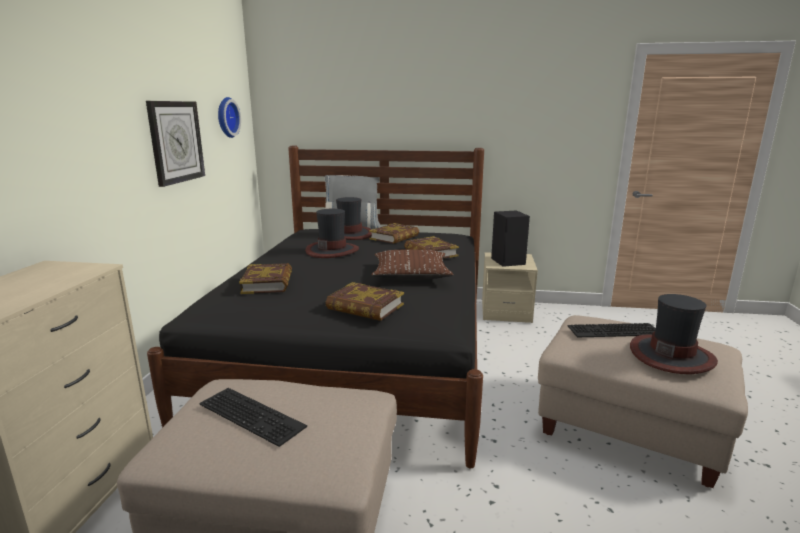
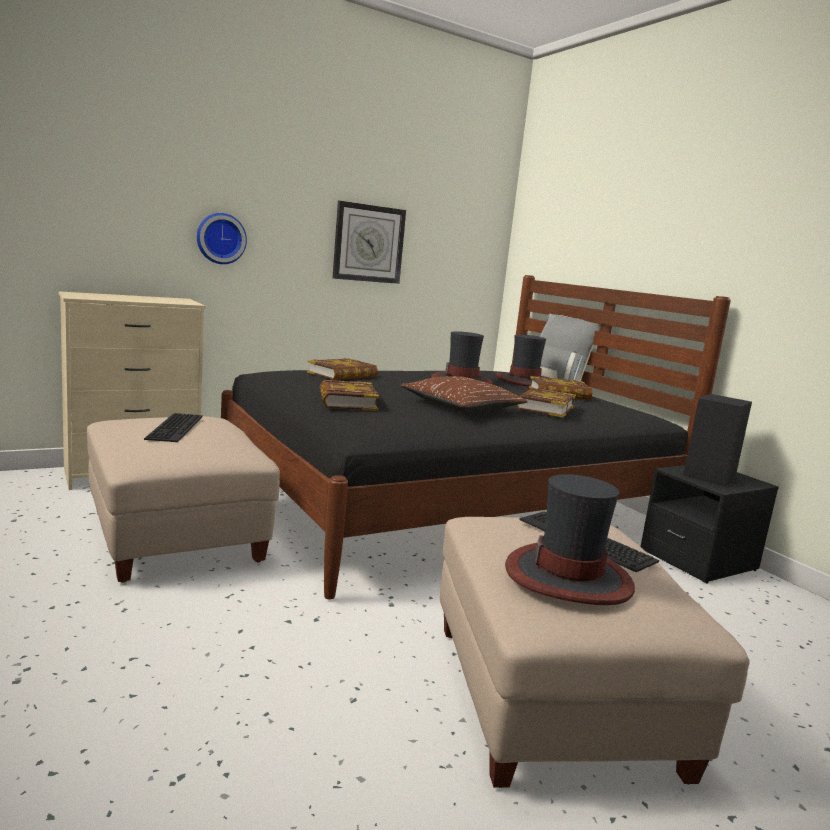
camera: 50 degrees right, 5 degrees down
wall clock [218,97,241,138] -> wall clock moved to [197,213,247,264]
beige nightstand [482,252,538,323] -> black nightstand [640,465,779,584]

